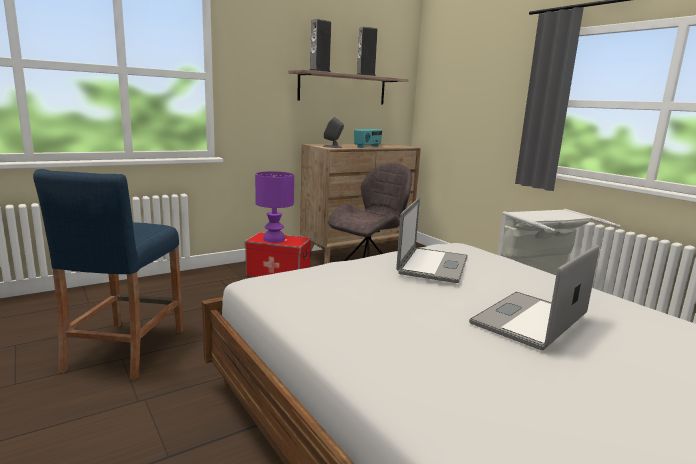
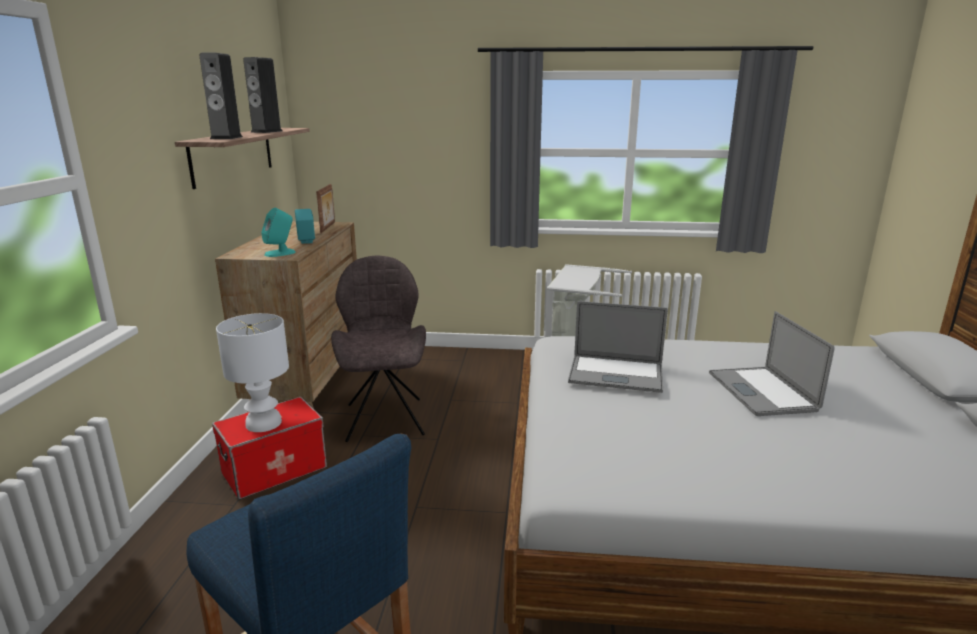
camera: 50 degrees left, 5 degrees up
purple table lamp [255,171,294,243] -> white table lamp [216,313,289,432]
grey speaker [323,117,344,148] -> turquoise speaker [261,208,296,257]
laptop [396,197,468,283] -> laptop turned 135 degrees clockwise [568,301,667,393]
none -> picture frame [316,184,335,233]

